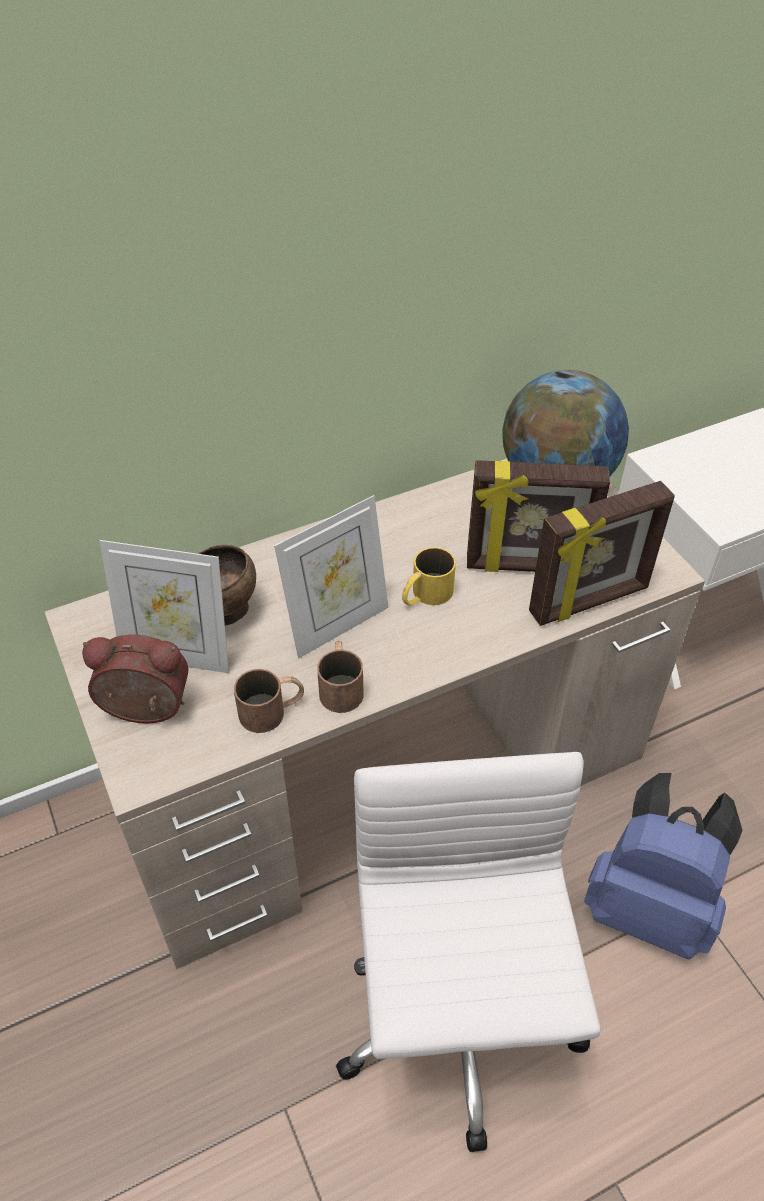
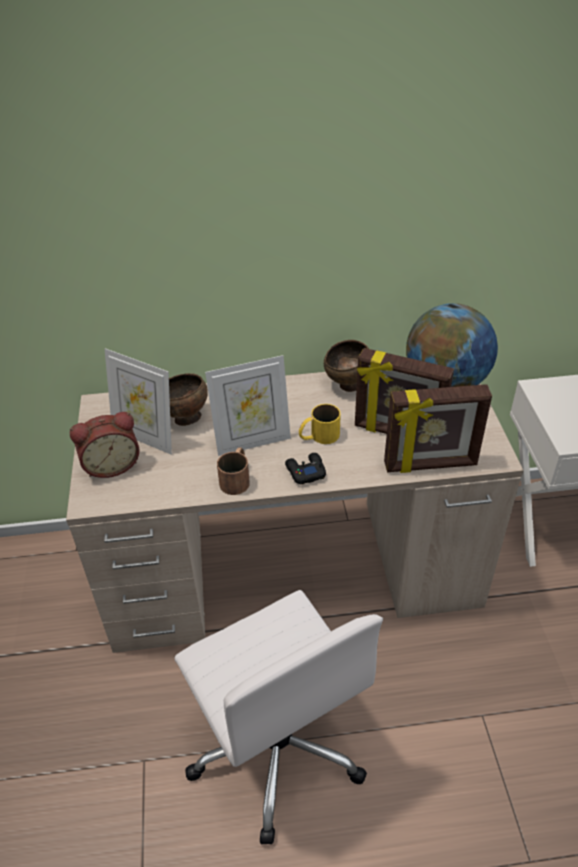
camera: 20 degrees right, 5 degrees down
alarm clock [82,634,188,724] -> alarm clock turned 135 degrees clockwise [70,412,139,478]
brown mug [234,669,304,733] -> none
white office chair [336,752,601,1152] -> white office chair turned 135 degrees clockwise [174,590,383,844]
blue backpack [584,773,743,959] -> none
none -> black game controller [285,453,326,485]
none -> brown bowl [324,340,369,392]

